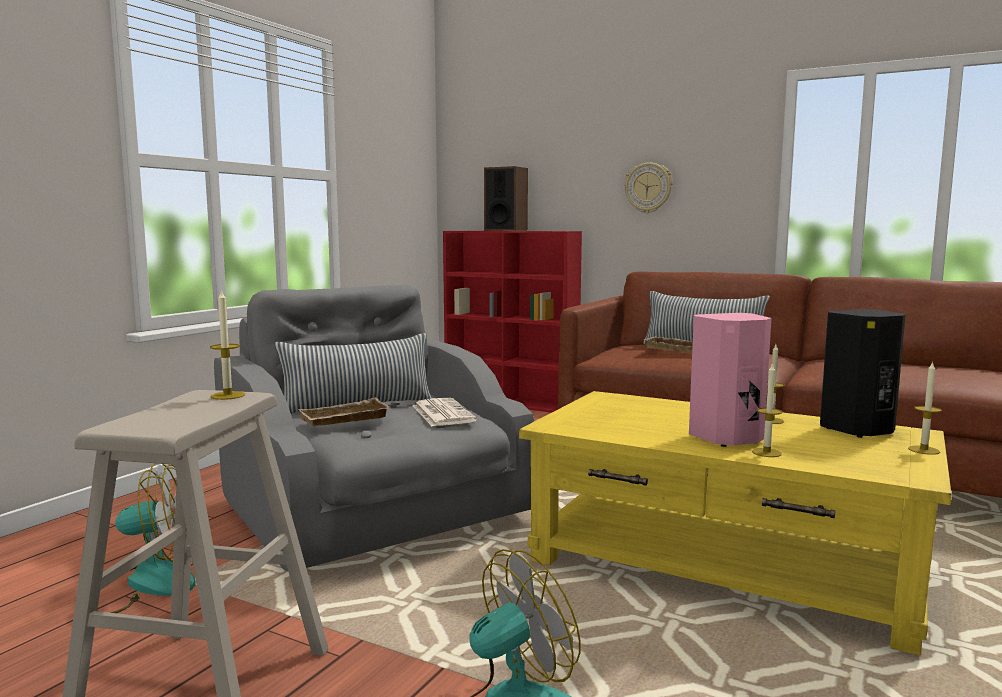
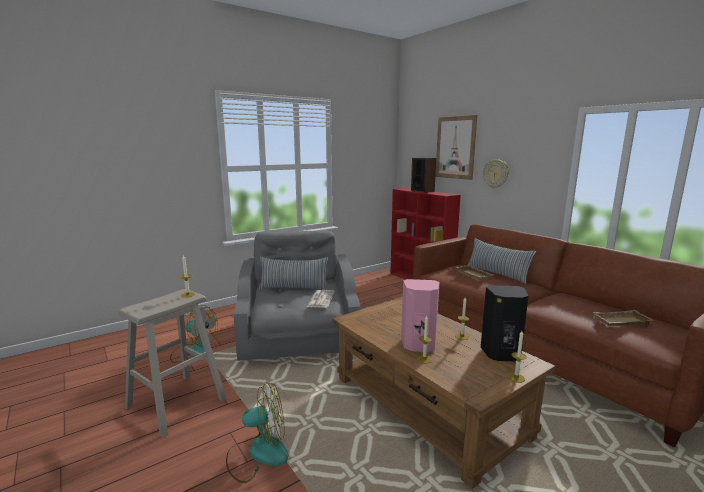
camera: 25 degrees right, 5 degrees up
beige tray [298,397,390,426] -> beige tray moved to [593,310,653,326]
yellow coffee table [519,391,952,655] -> brown coffee table [332,298,556,489]
none -> picture [435,115,477,180]

